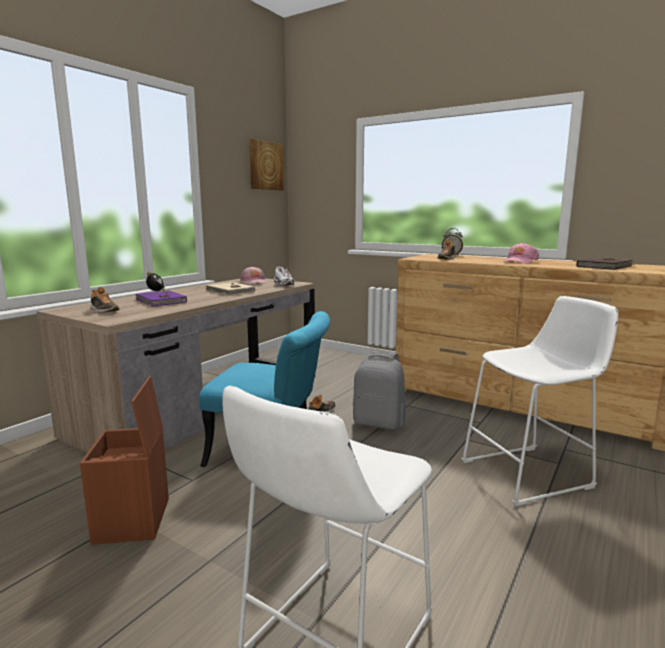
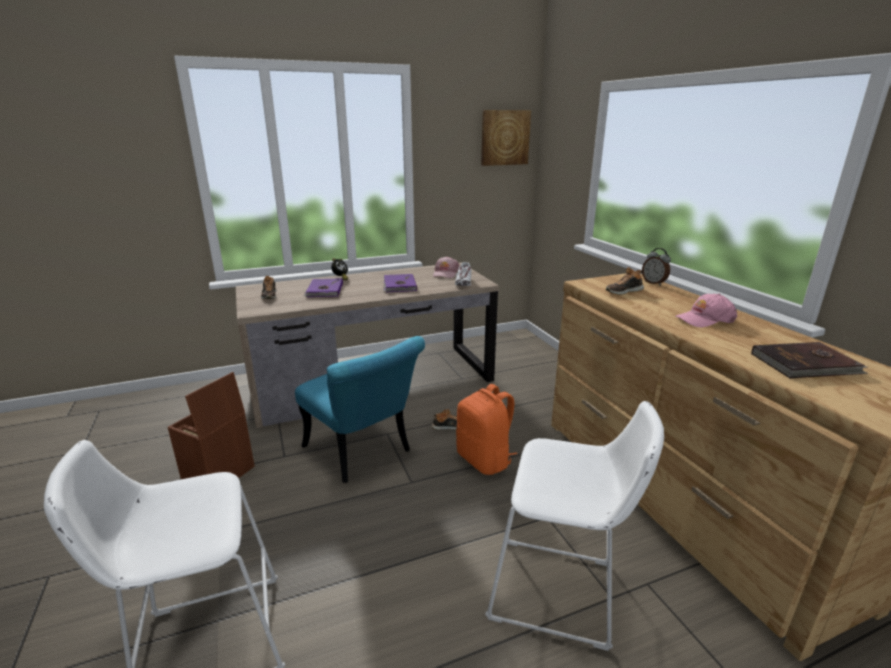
camera: 35 degrees right, 10 degrees up
beige book [206,282,255,295] -> purple book [383,274,417,292]
grey backpack [353,351,405,431] -> orange backpack [456,384,517,475]

